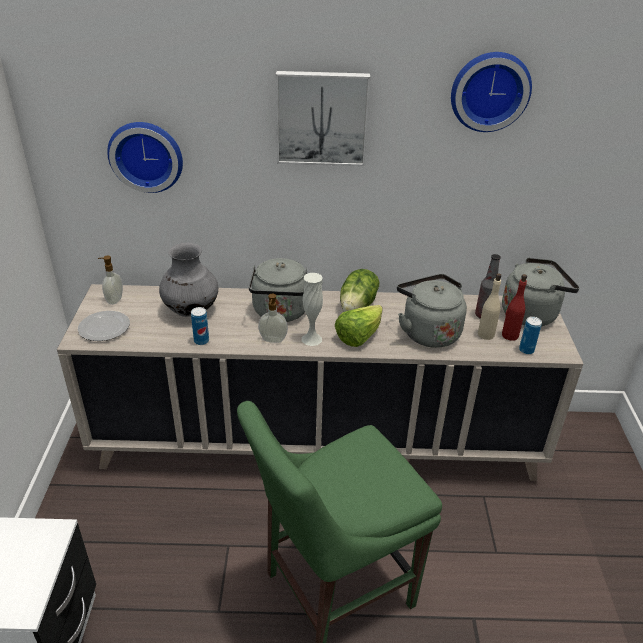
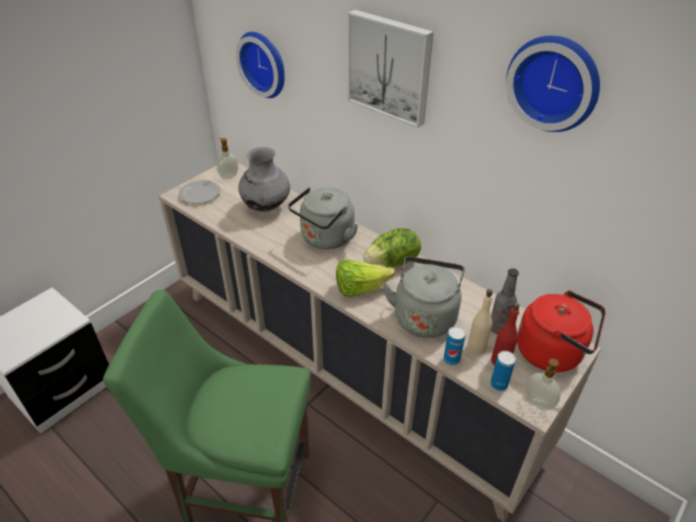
camera: 40 degrees right, 5 degrees up
can [191,307,209,345] -> can moved to [444,326,466,366]
soap dispenser [258,294,288,343] -> soap dispenser moved to [526,358,561,410]
white vase [302,273,323,346] -> none
grey kettle [502,258,579,326] -> red kettle [517,291,606,372]

